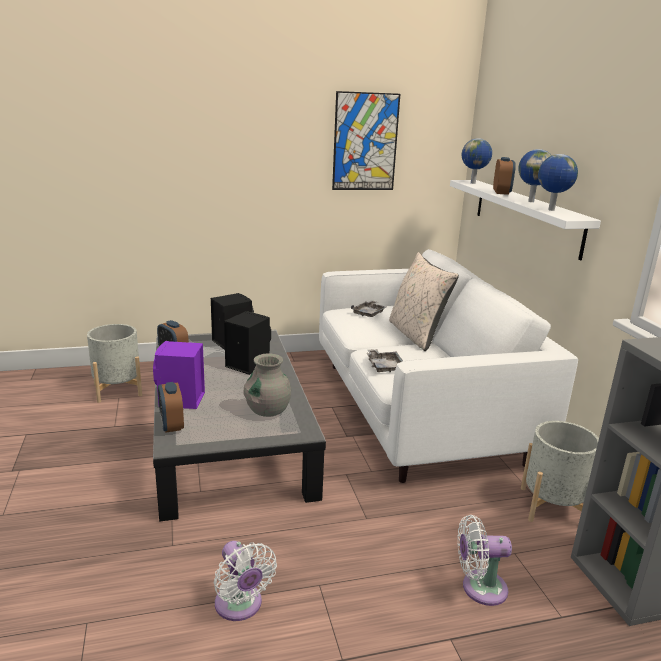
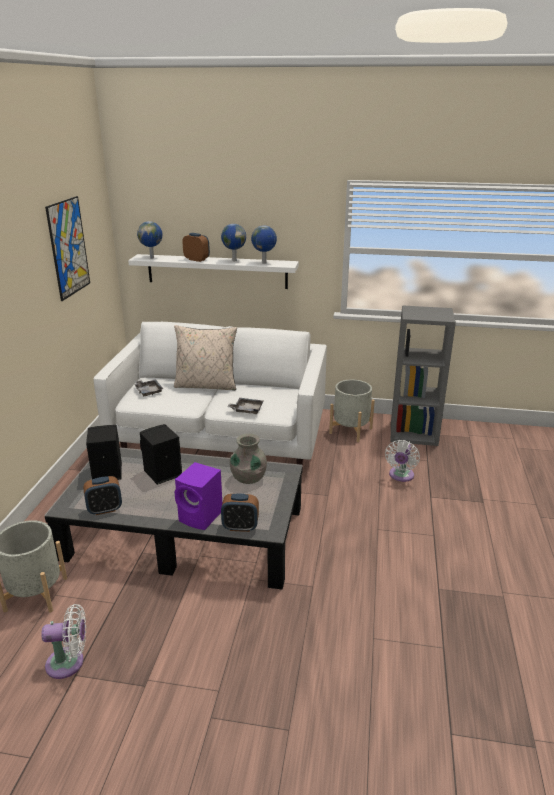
camera: 65 degrees left, 5 degrees up
white fan [214,541,277,621] -> white fan moved to [41,604,86,679]

